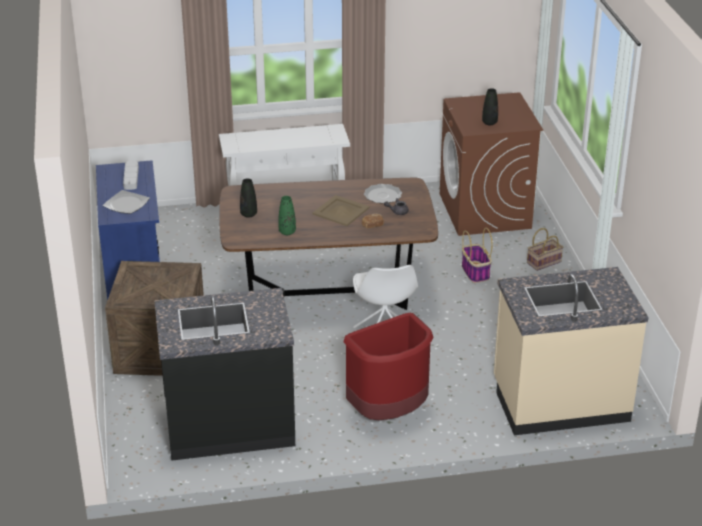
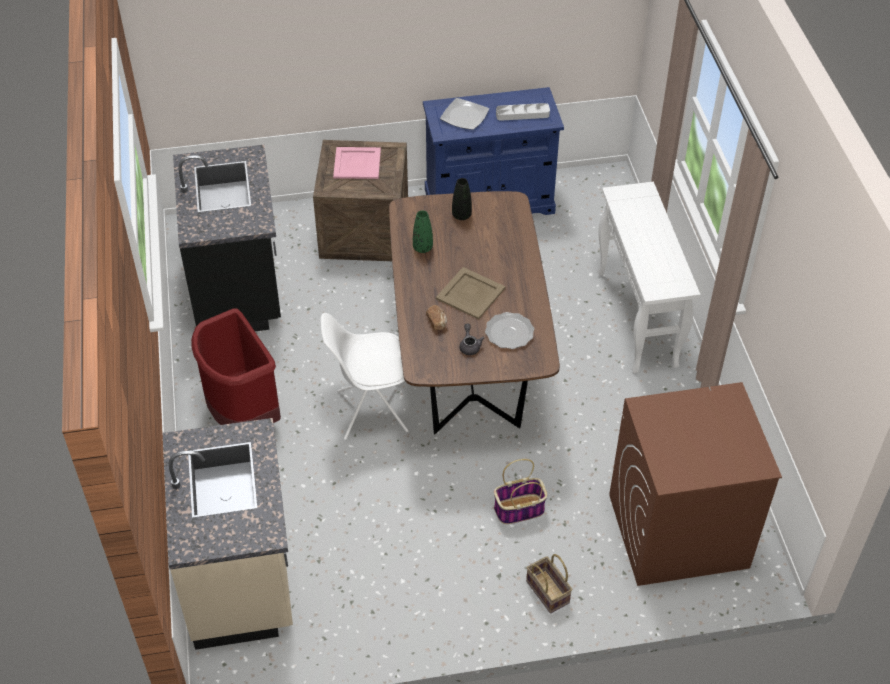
camera: 90 degrees right, 15 degrees up
black vase [482,88,498,125] -> none
none -> pink tray [333,147,381,179]

